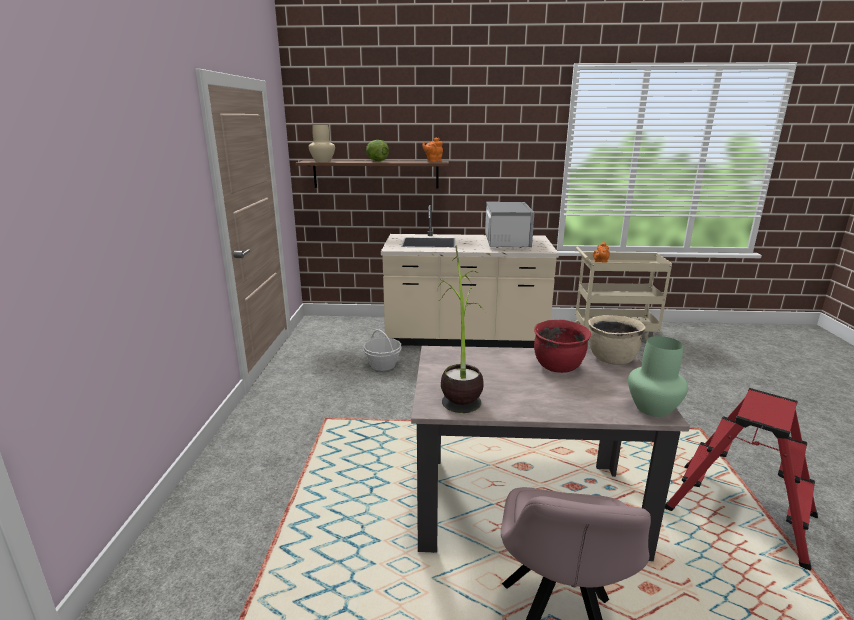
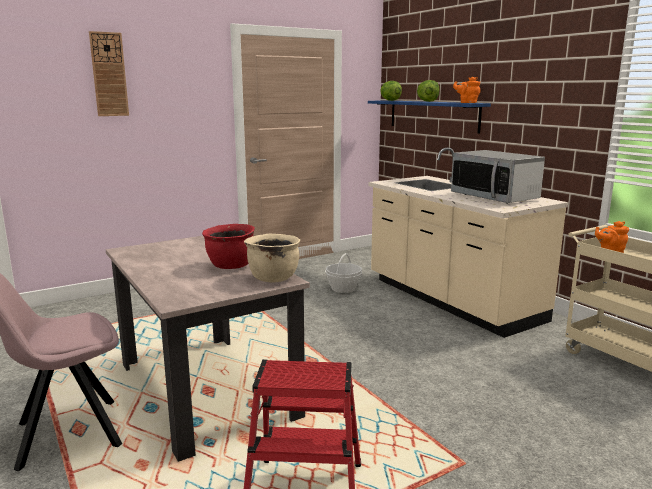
camera: 55 degrees right, 5 degrees down
brown shelf [295,160,449,189] -> blue shelf [368,100,491,134]
beige vase [309,125,335,162] -> lettuce [380,81,402,101]
potted plant [437,246,486,413] -> none
microwave [485,202,534,248] -> microwave turned 90 degrees clockwise [451,150,545,203]
green vase [628,336,688,417] -> none
none -> wall clock [89,31,129,116]

